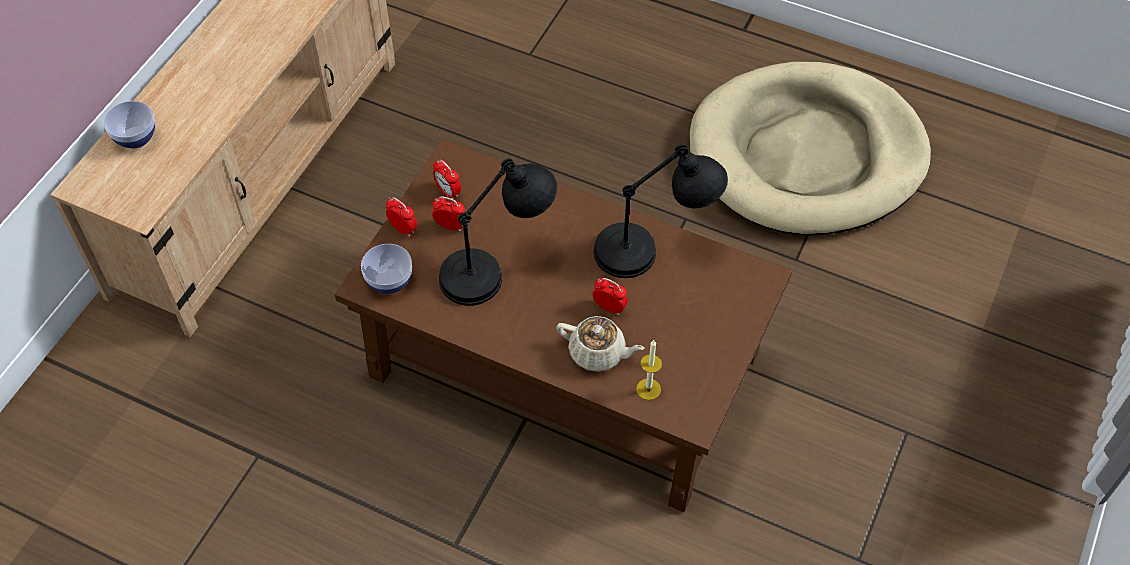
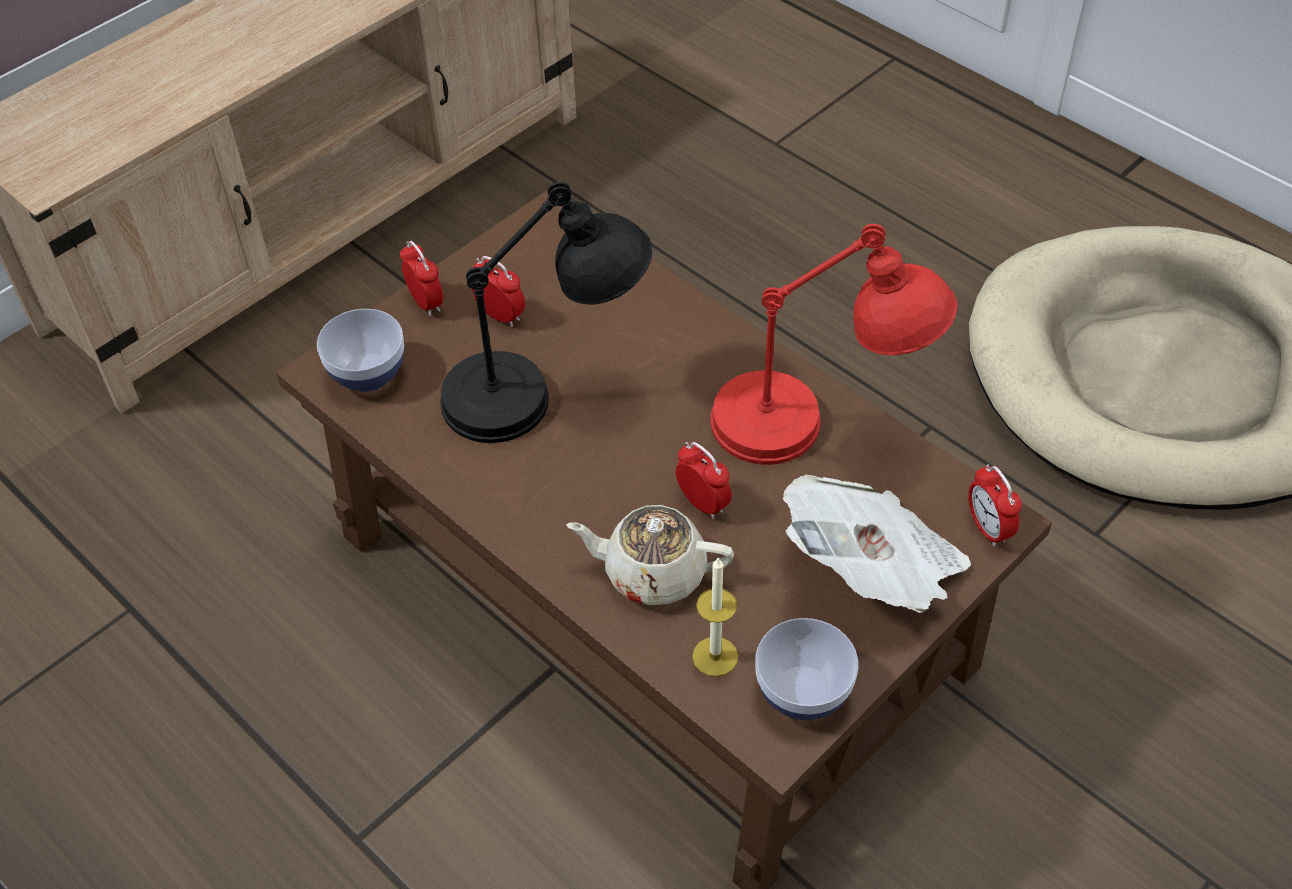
camera: 20 degrees right, 5 degrees down
bowl [104,101,155,148] -> bowl moved to [755,618,858,720]
alarm clock [433,160,461,199] -> alarm clock moved to [968,464,1022,546]
beige teapot [557,316,645,372] -> beige teapot turned 150 degrees clockwise [566,505,734,605]
black table lamp [594,144,728,278] -> red table lamp [710,224,957,465]
none -> newspaper [783,474,971,613]

